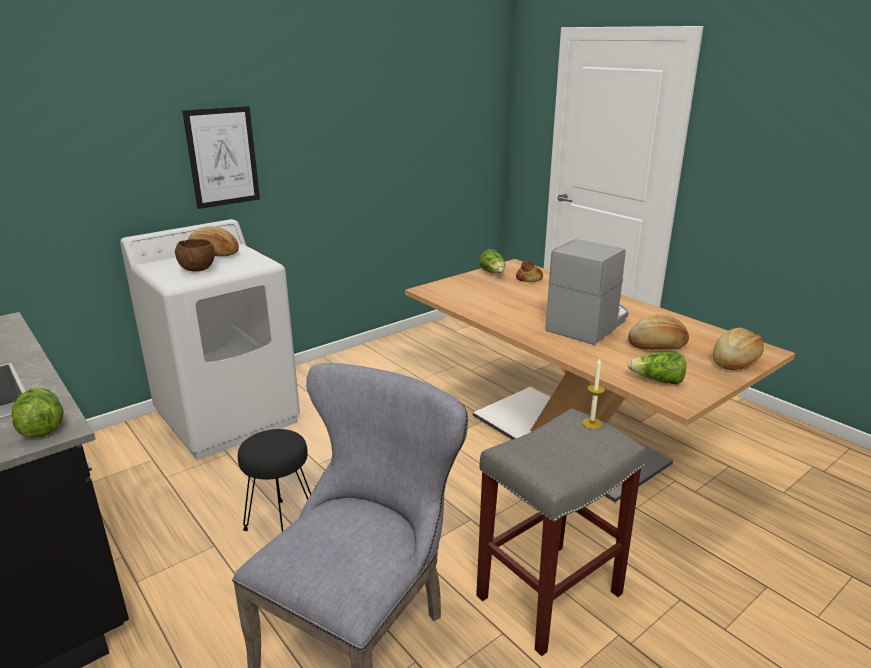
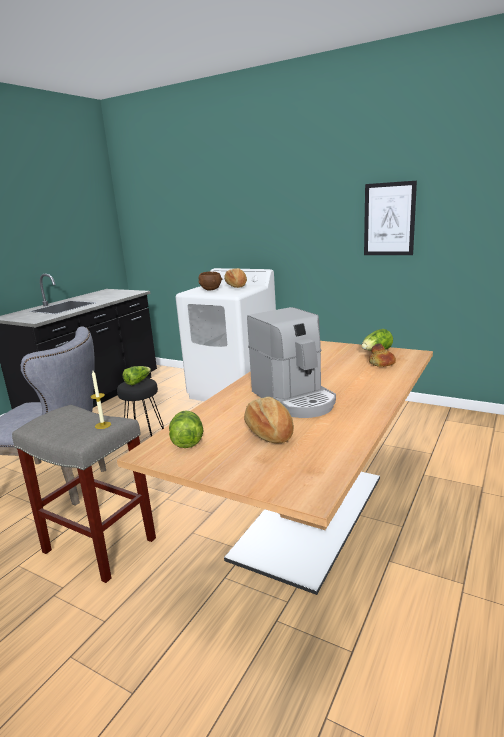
camera: 70 degrees right, 5 degrees down
lettuce [11,388,64,438] -> lettuce moved to [123,366,151,385]
picture [182,106,260,209] -> picture moved to [364,181,417,255]
coffee machine [545,239,629,345] -> coffee machine turned 45 degrees clockwise [247,307,336,418]
bread [713,327,764,370] -> none

